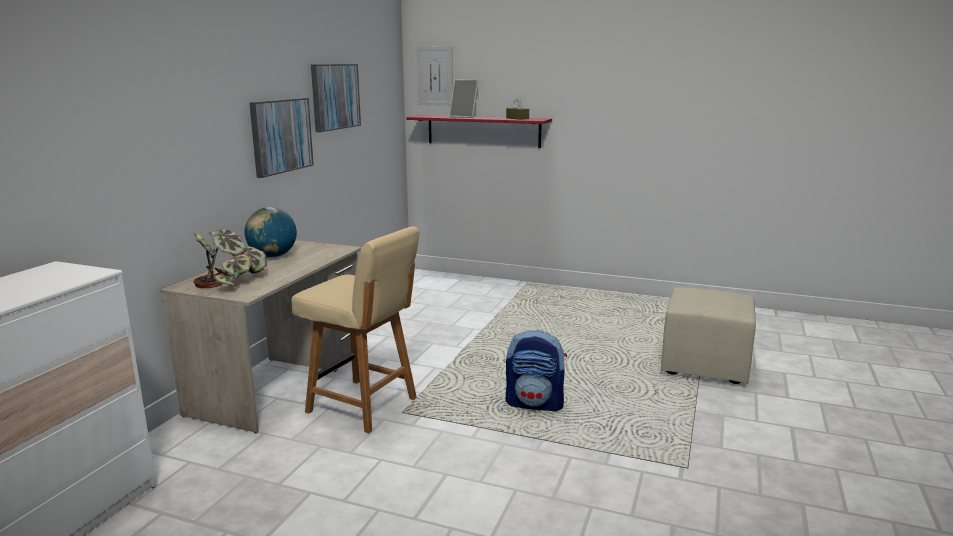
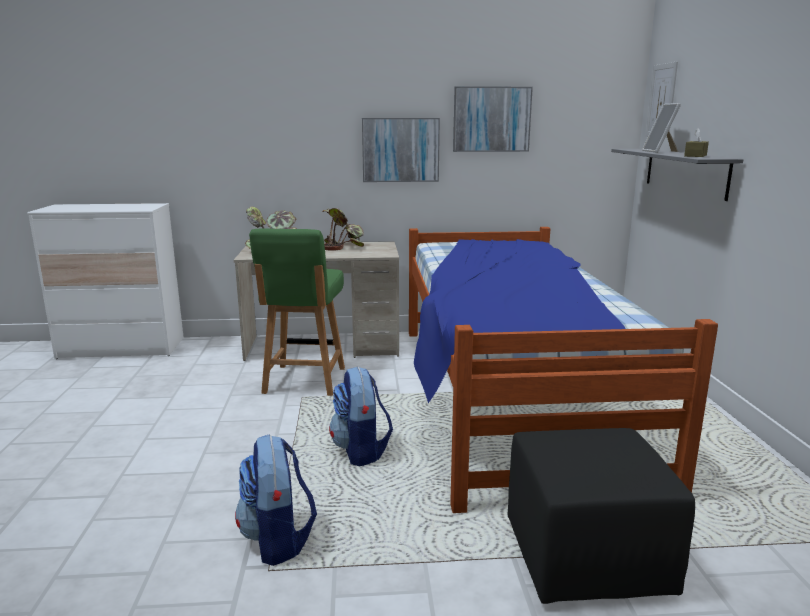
camera: 65 degrees right, 0 degrees up
globe [244,207,297,257] -> potted plant [322,208,364,251]
beige chair [291,226,420,433] -> green chair [249,228,345,396]
red shelf [406,115,552,148] -> grey shelf [611,149,744,201]
beige ottoman [661,287,756,384] -> black ottoman [508,428,695,604]
none -> backpack [235,434,317,566]
none -> bed [409,227,718,513]

